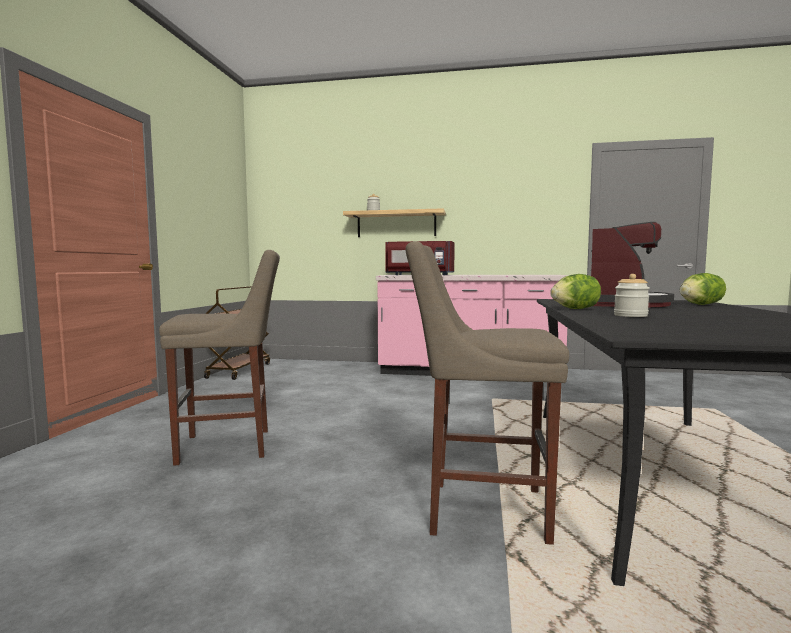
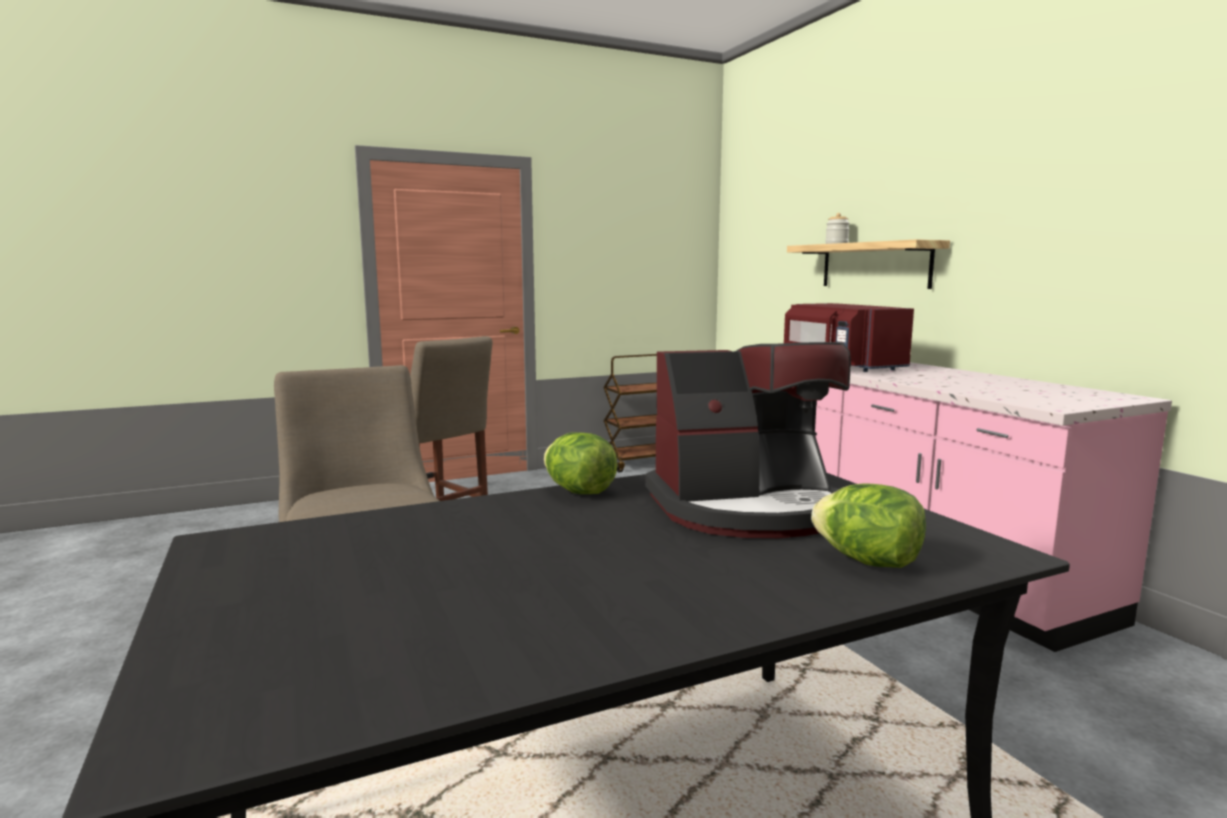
camera: 55 degrees right, 5 degrees up
jar [614,274,650,317] -> none

